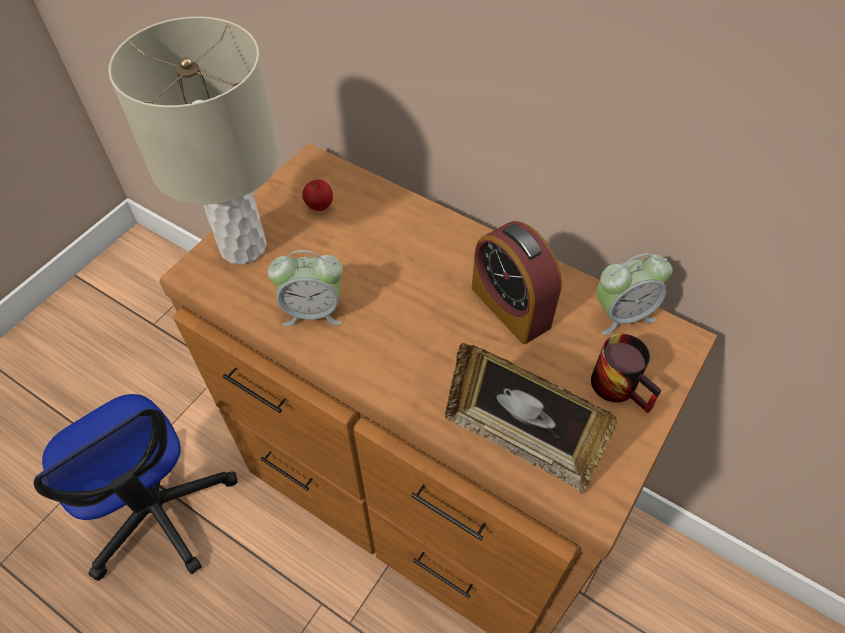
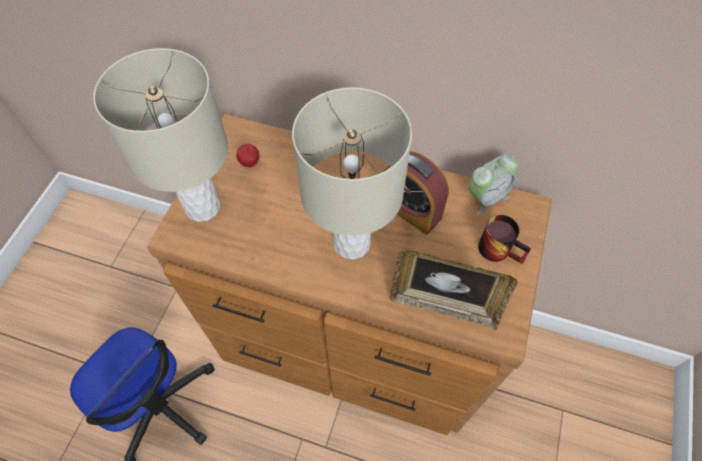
camera: 15 degrees left, 5 degrees up
alarm clock [267,250,343,326] -> none
none -> beige table lamp [292,87,412,260]

